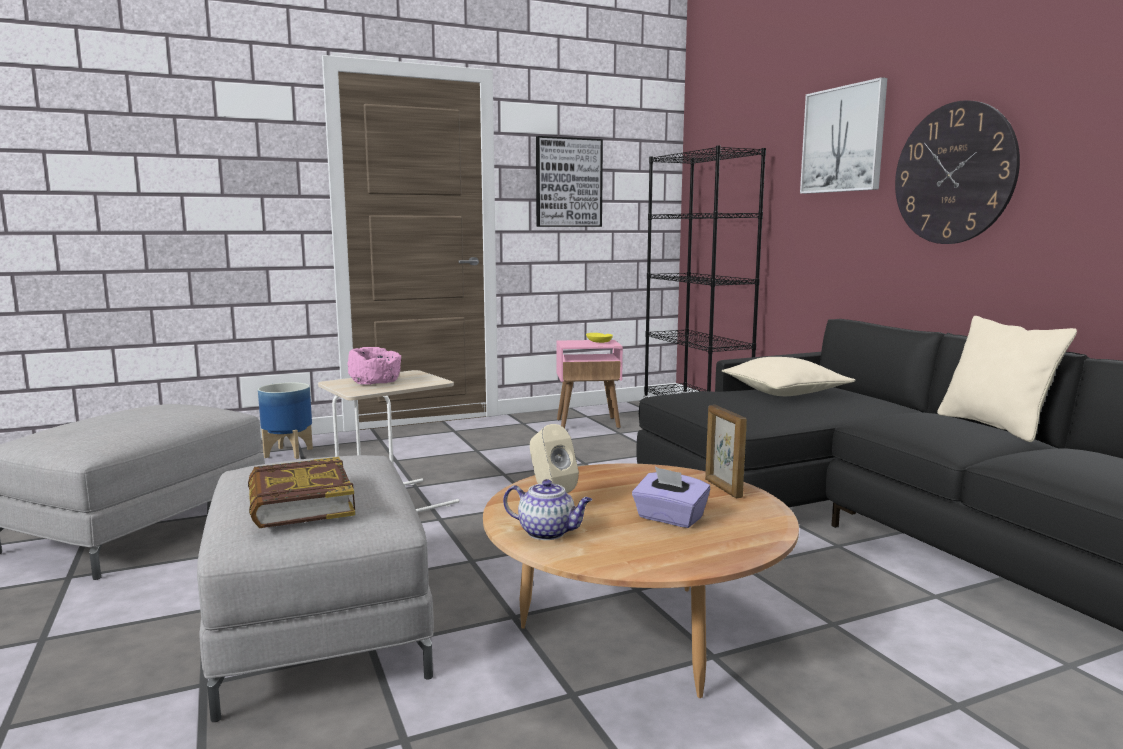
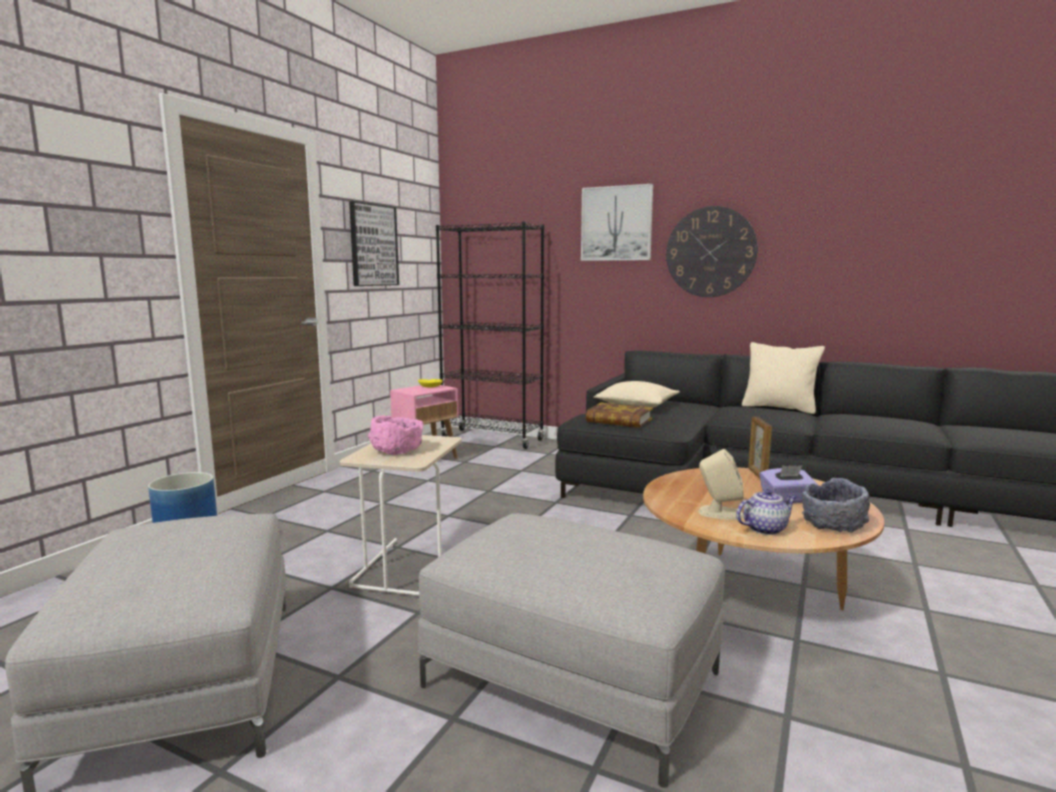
camera: 40 degrees left, 0 degrees up
book [248,457,355,528] -> book moved to [586,402,653,428]
picture frame [705,405,747,498] -> picture frame turned 60 degrees clockwise [748,416,772,479]
none -> grey bowl [802,478,870,533]

